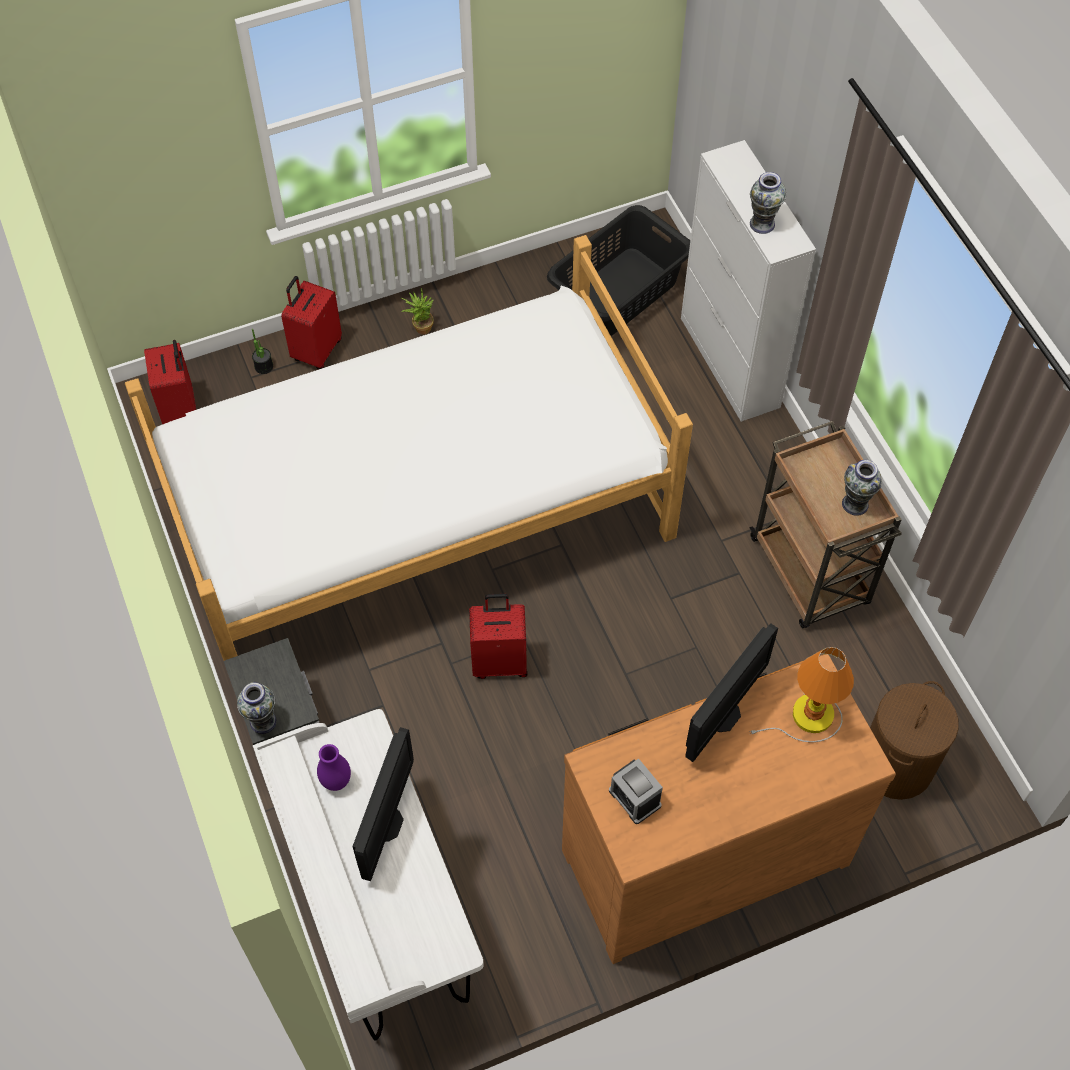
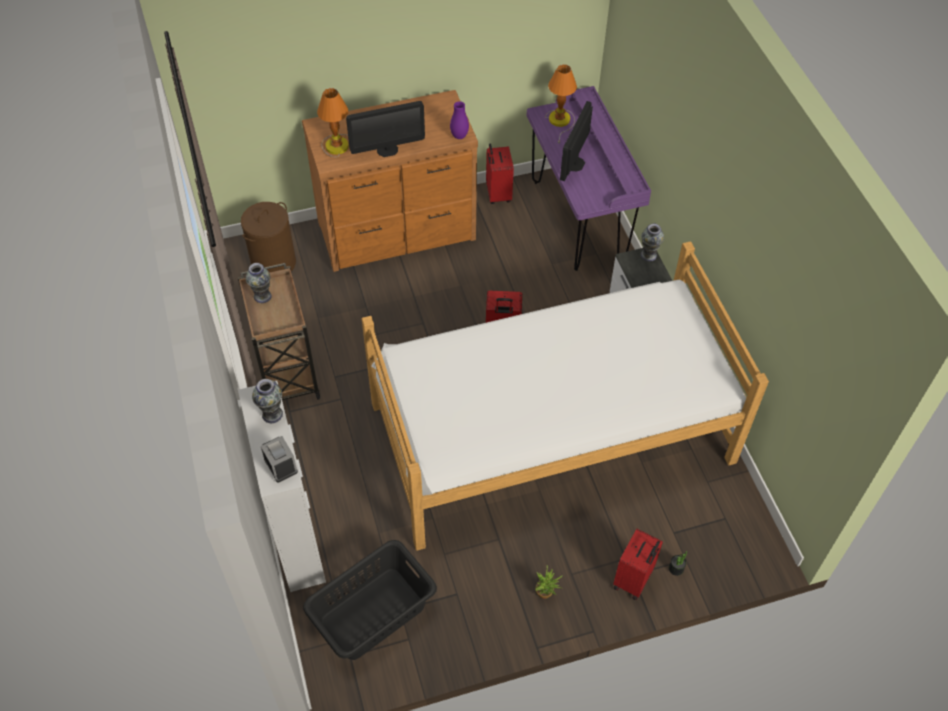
camera: 175 degrees left, 5 degrees down
red suitcase [144,340,196,424] -> red suitcase moved to [486,143,514,204]
white desk [252,709,484,1041] -> purple desk [527,86,651,271]
purple vase [317,744,351,791] -> purple vase moved to [450,101,469,139]
alarm clock [609,758,663,824] -> alarm clock moved to [261,436,298,482]
monitor [685,623,778,762] -> monitor turned 150 degrees counterclockwise [346,101,425,157]
none -> table lamp [545,64,577,144]

